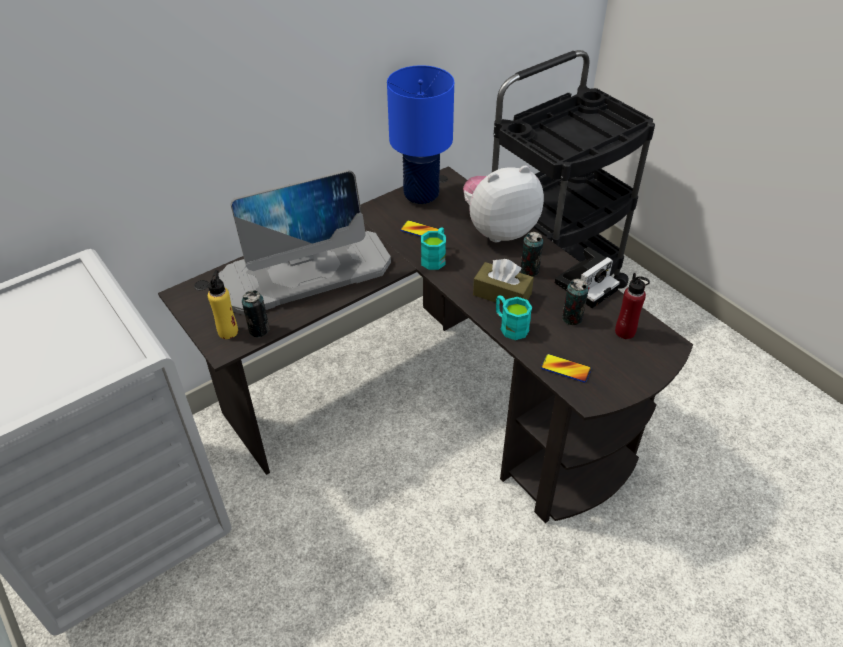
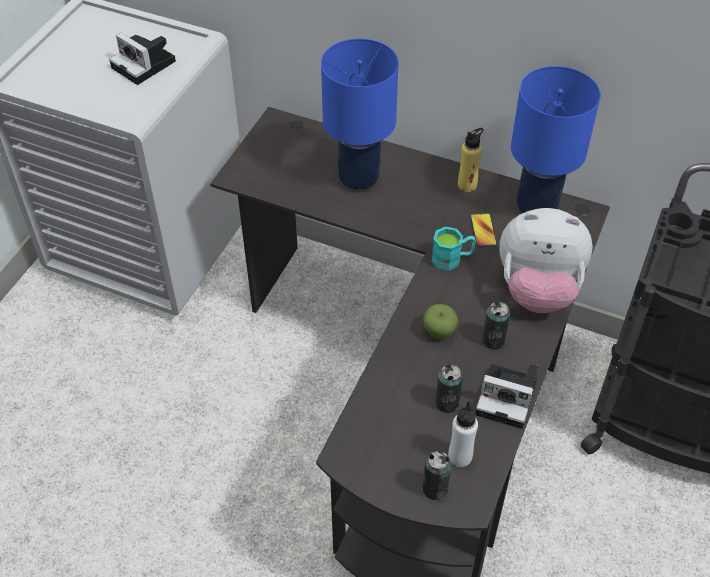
camera: 60 degrees right, 5 degrees up
yellow bottle [208,270,238,339] -> yellow bottle moved to [458,128,484,192]
monitor [215,170,391,315] -> blue table lamp [321,39,399,190]
can [242,290,270,337] -> can moved to [422,451,451,500]
plush toy [463,165,544,242] -> plush toy turned 150 degrees clockwise [499,208,593,313]
brown tissue box [473,259,534,305] -> apple [423,304,458,339]
turquoise mug [496,295,532,340] -> none
phone [541,354,592,383] -> none
red bottle [615,273,650,339] -> white bottle [448,401,478,467]
none -> camera [109,33,176,85]

